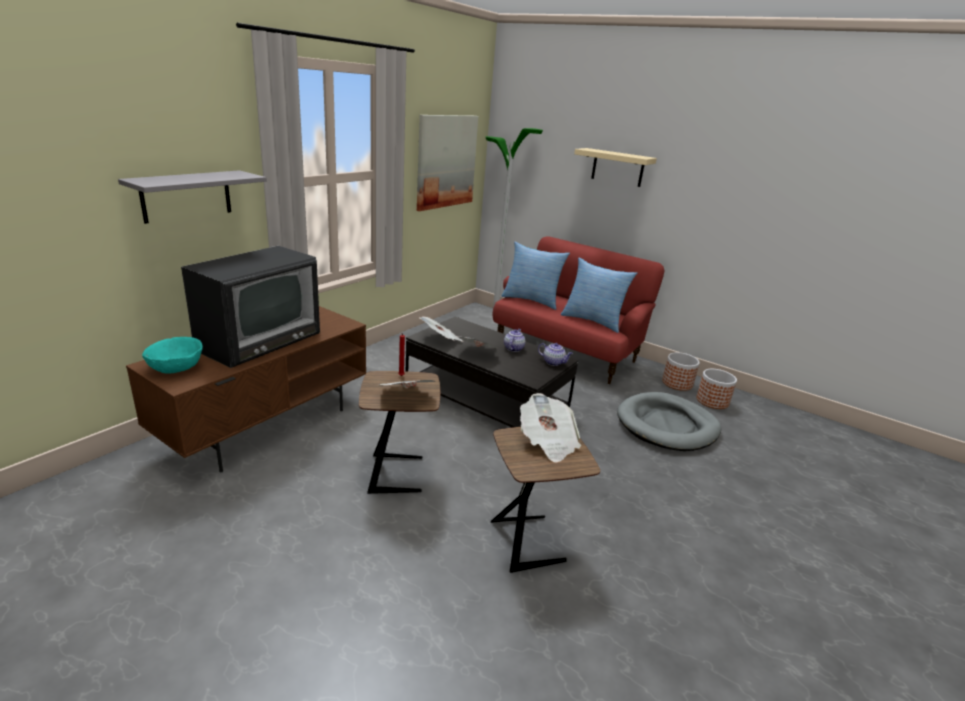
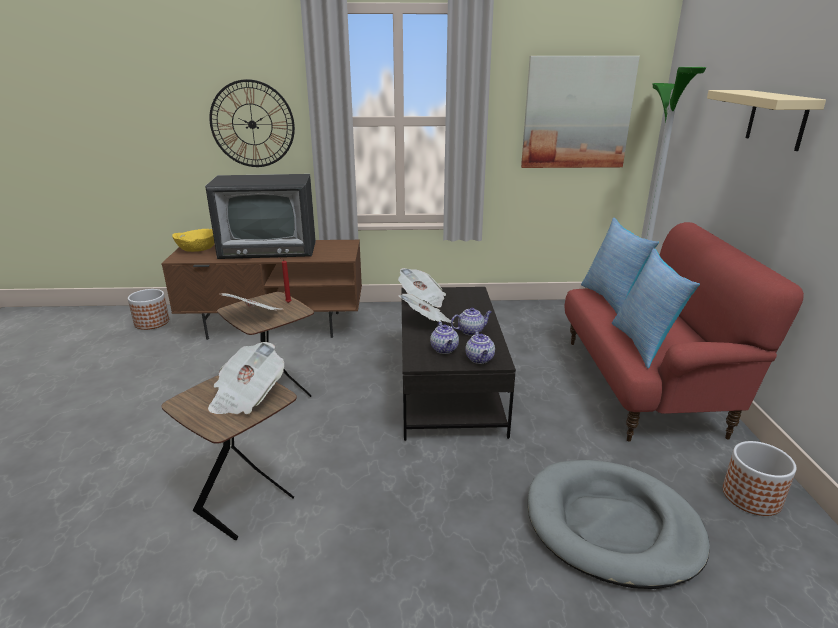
camera: 55 degrees right, 0 degrees up
grey shelf [118,170,267,224] -> wall clock [209,79,295,167]
turquoise bowl [142,337,203,373] -> yellow bowl [172,229,214,252]
planter [696,369,737,409] -> planter moved to [128,289,169,330]
none -> teapot [430,322,459,354]

